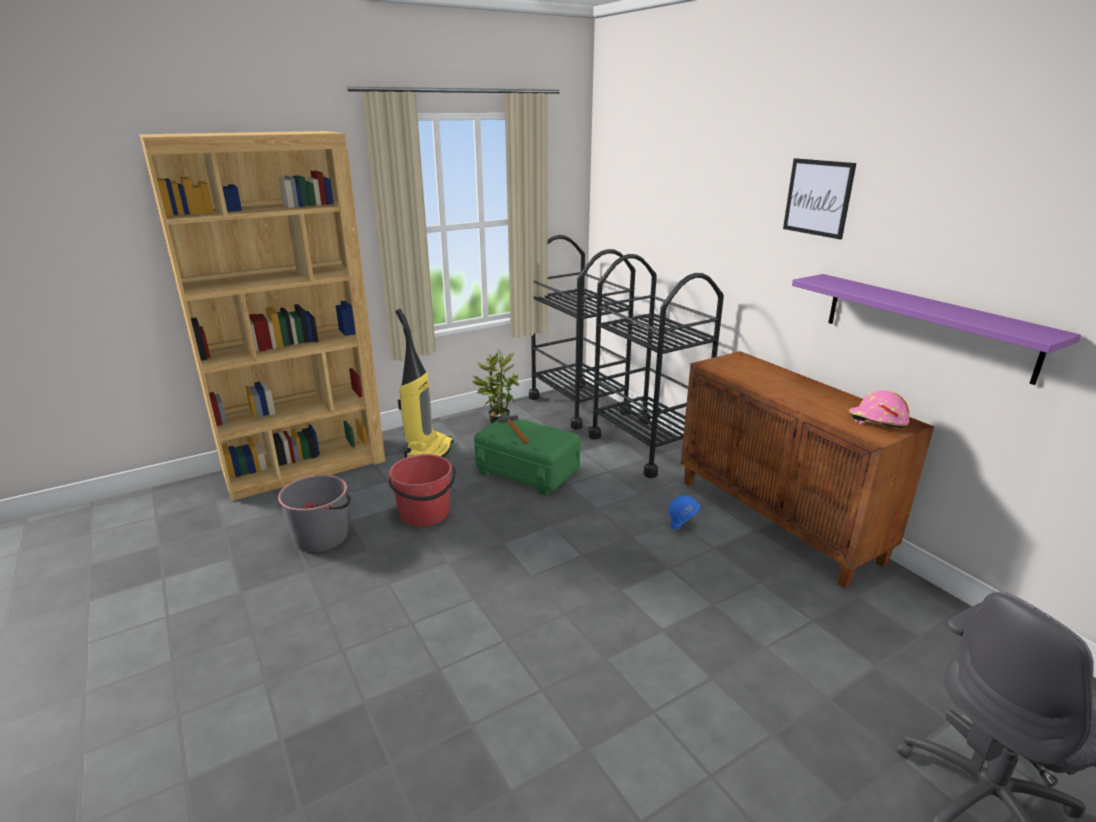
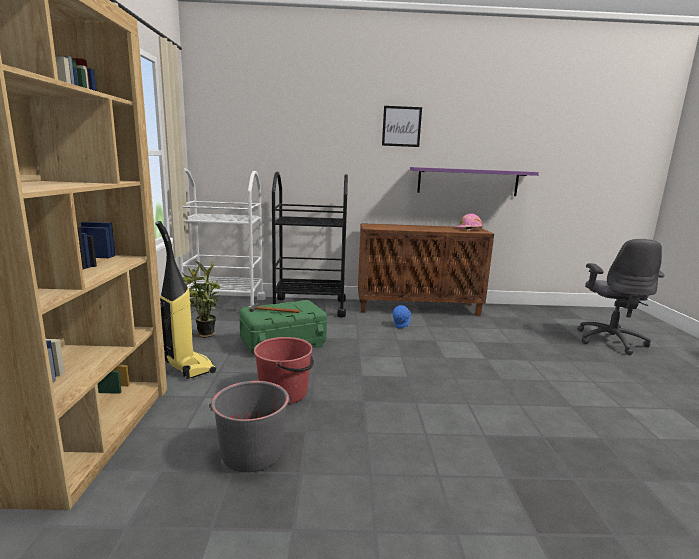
camera: 60 degrees left, 10 degrees down
black cart [529,235,635,430] -> white cart [179,168,265,307]

